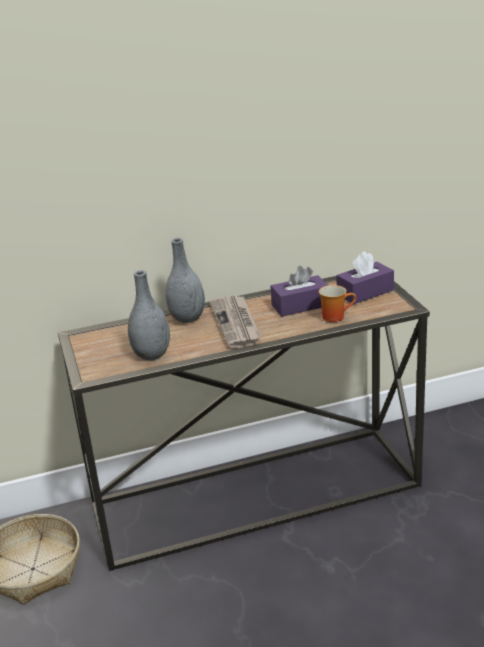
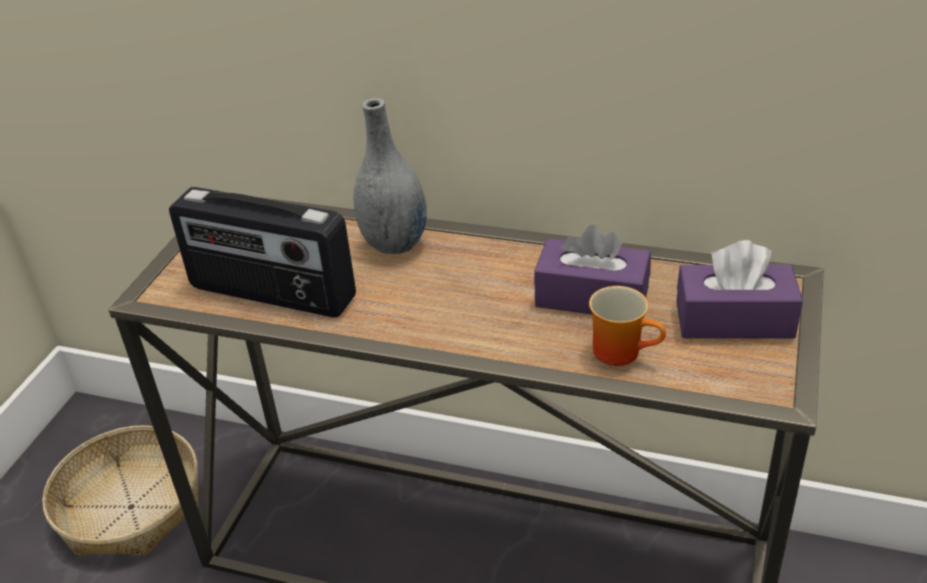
camera: 35 degrees right, 10 degrees up
grey vase [128,270,170,360] -> radio [169,187,356,317]
newspaper [209,295,261,348] -> none

